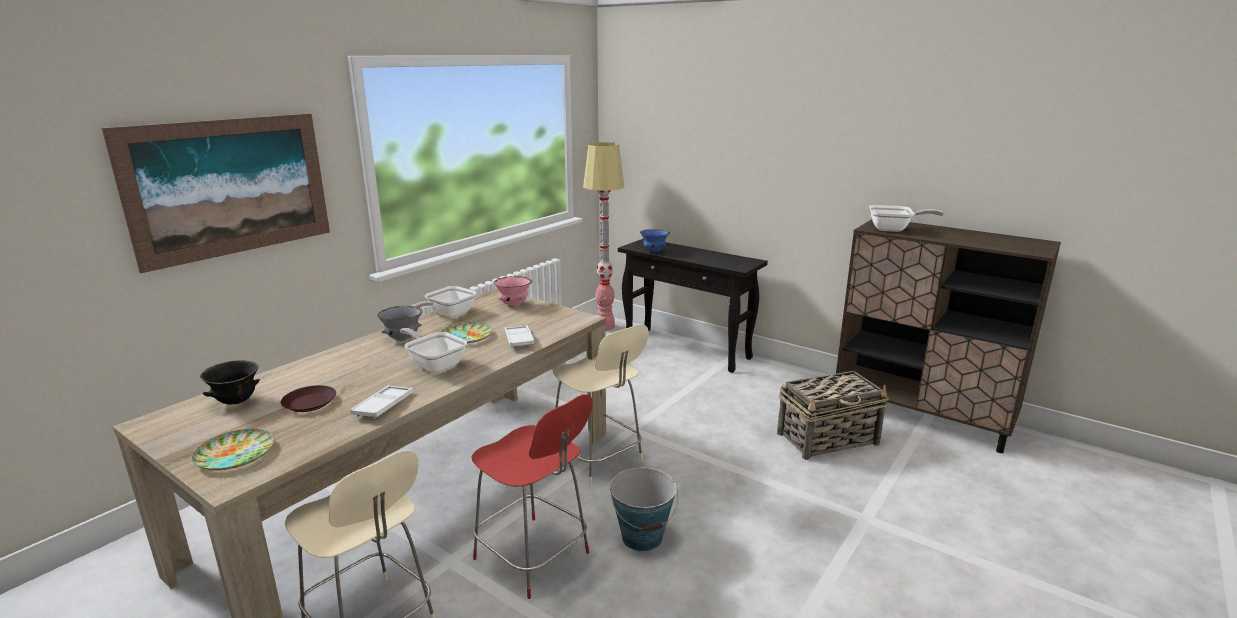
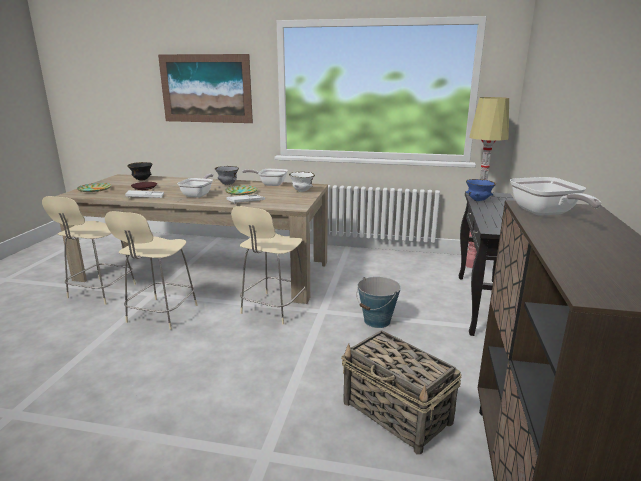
camera: 65 degrees right, 0 degrees up
red chair [472,394,593,599] -> beige chair [105,211,198,330]
pink bowl [494,276,532,307] -> white bowl [289,172,315,192]
bucket [610,467,678,552] -> bucket moved to [357,277,401,328]

